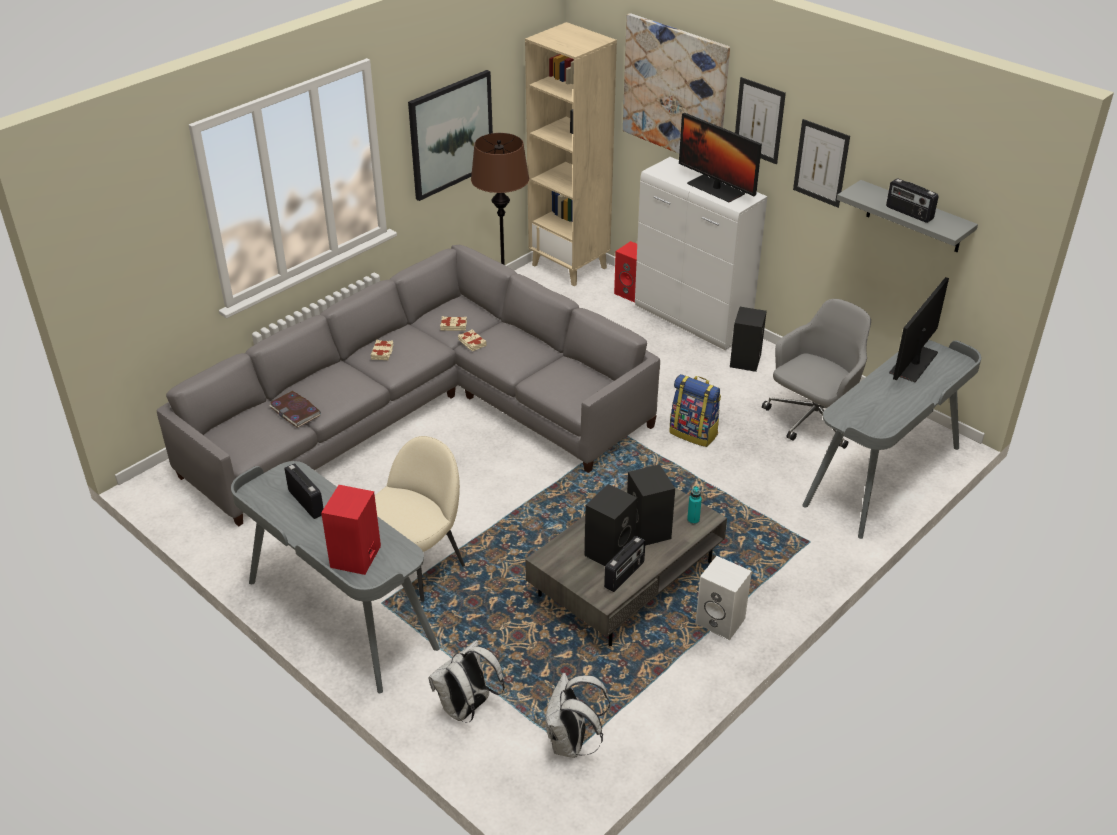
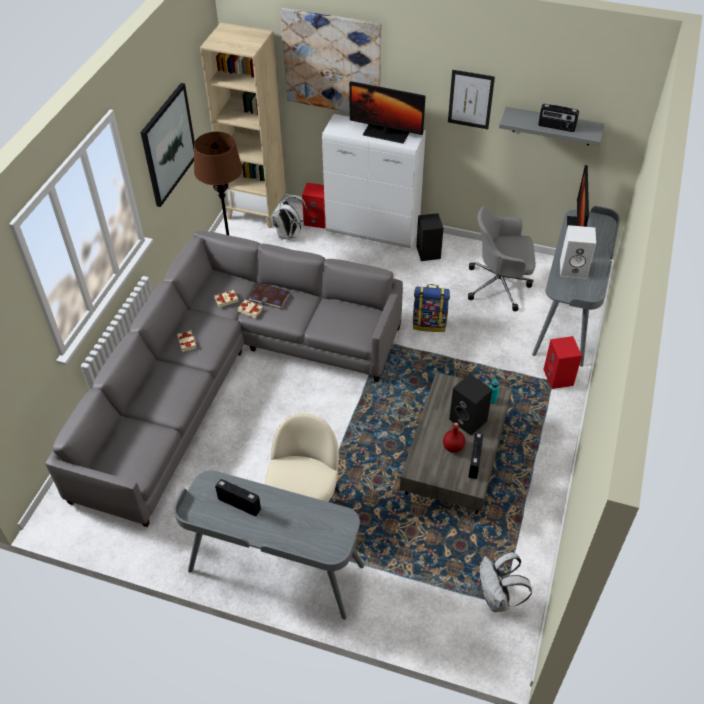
camera: 25 degrees left, 10 degrees up
book [269,391,321,428] -> book moved to [249,284,290,309]
red speaker [321,485,381,575] -> red speaker moved to [543,336,582,389]
white backpack [429,640,505,723] -> white backpack moved to [272,195,308,240]
black speaker [585,484,637,566] -> red bottle [443,422,465,453]
white speaker [695,556,752,641] -> white speaker moved to [560,225,596,279]
picture [735,77,786,164] -> none
grey office chair [762,299,871,449] -> grey office chair turned 105 degrees counterclockwise [468,206,536,312]

